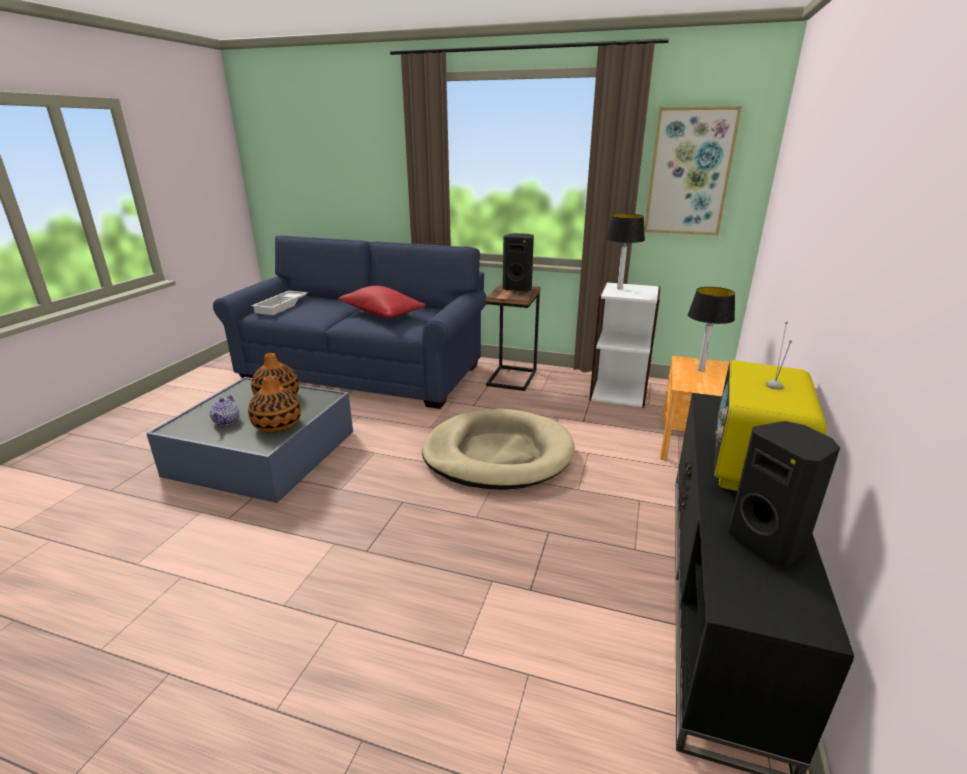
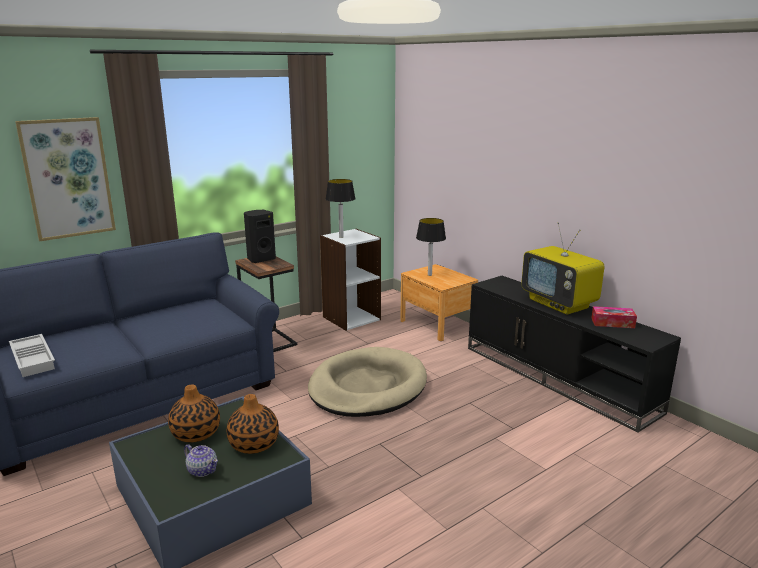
camera: 55 degrees left, 5 degrees down
red pillow [338,286,426,318] -> none
picture [644,106,742,235] -> picture moved to [15,117,116,241]
black speaker [729,421,840,568] -> tissue box [591,306,637,328]

